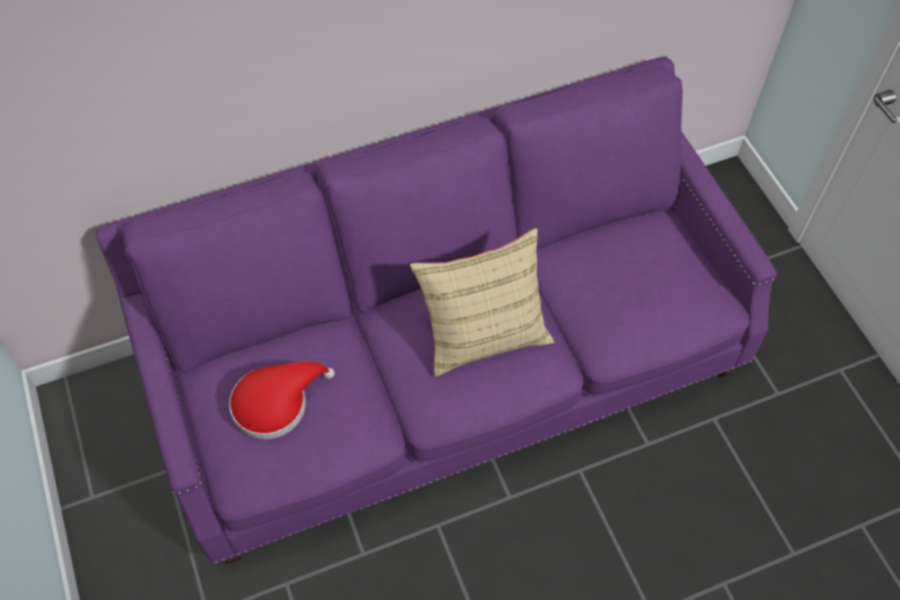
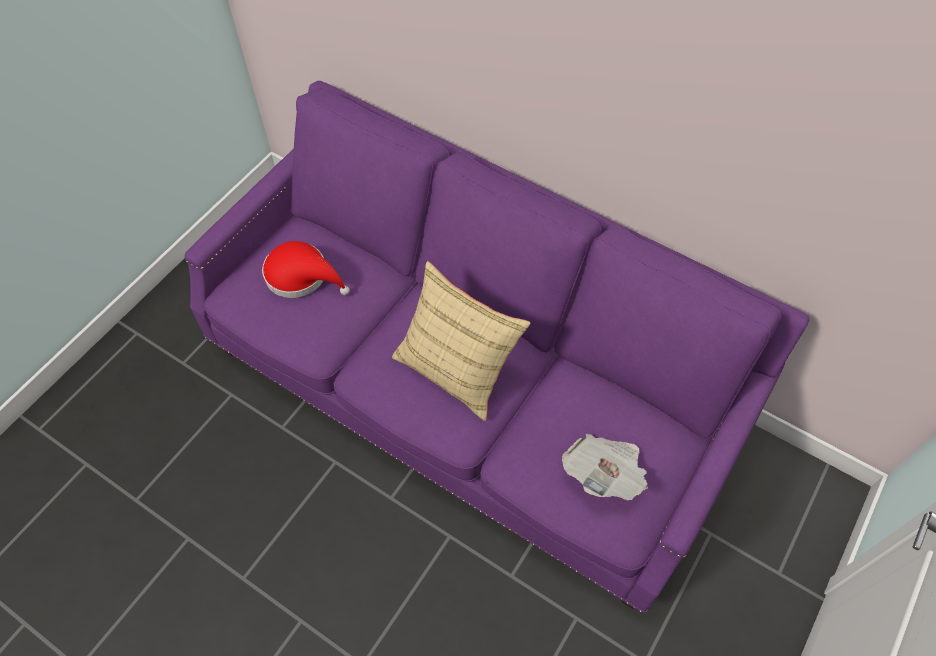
camera: 55 degrees right, 0 degrees up
none -> newspaper [562,434,648,500]

